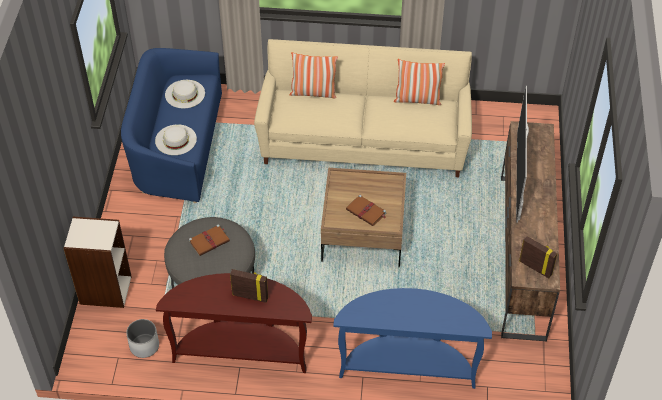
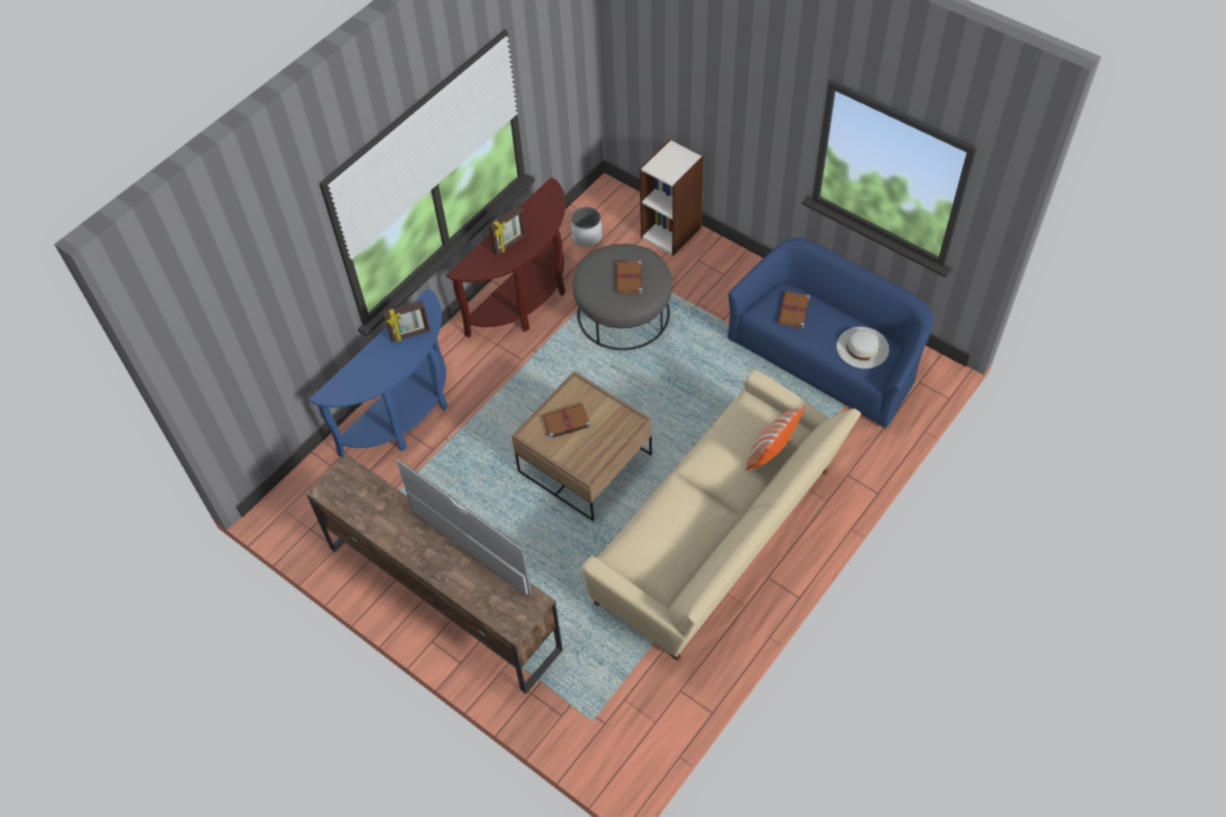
camera: 125 degrees right, 5 degrees up
white hat [155,124,197,155] -> brown book [778,292,810,330]
pillow [394,59,445,105] -> none
picture frame [519,236,557,278] -> picture frame moved to [383,301,430,342]

